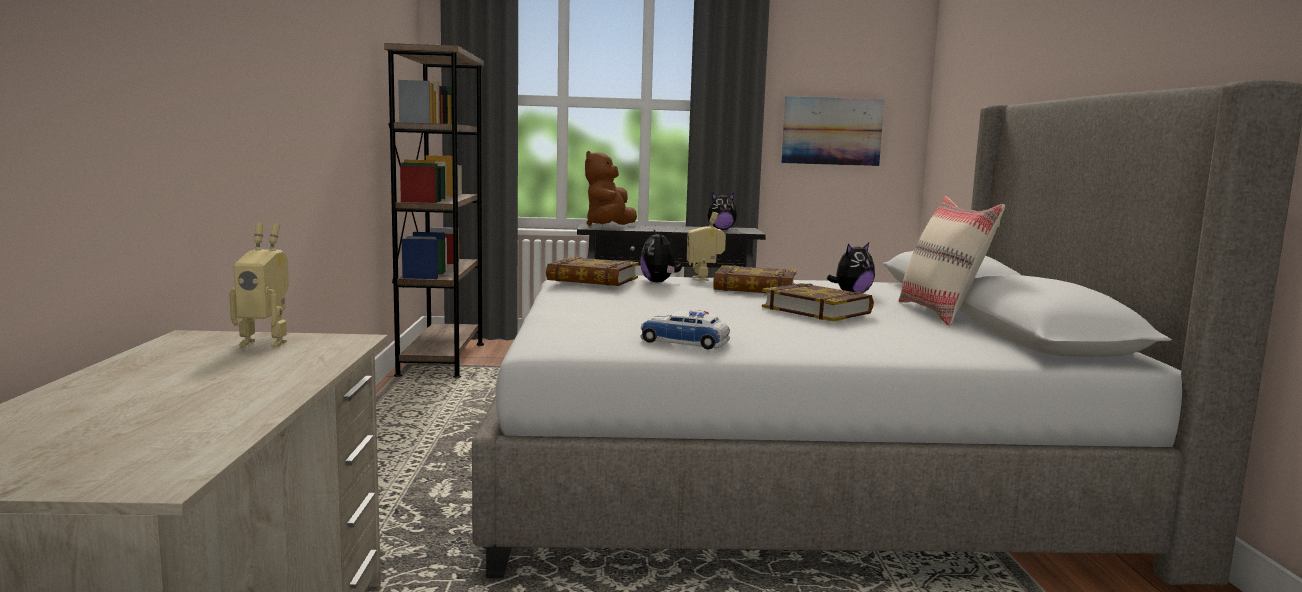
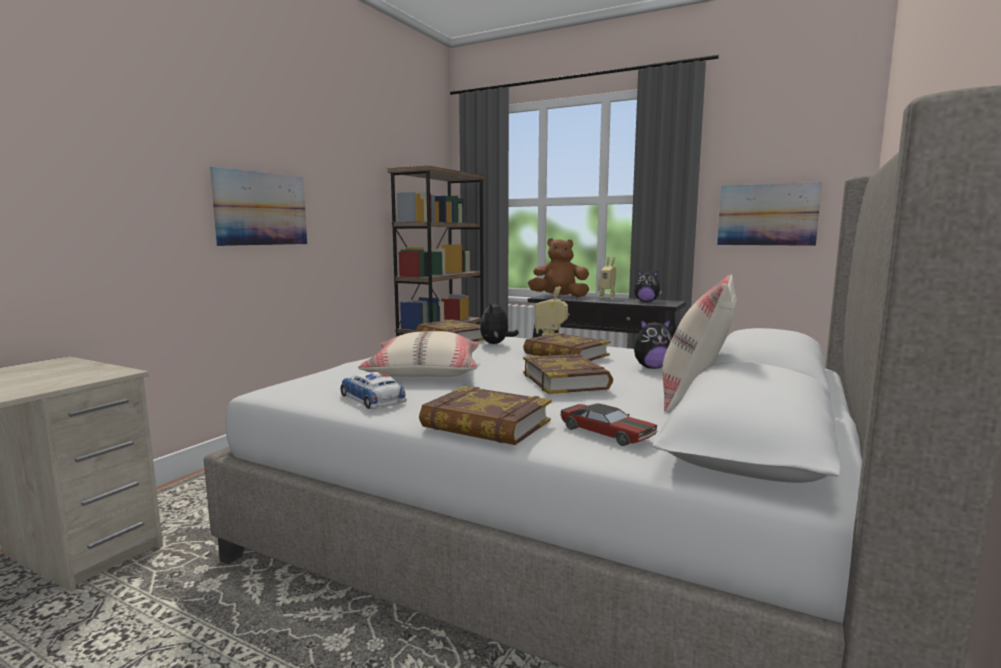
camera: 30 degrees right, 0 degrees up
toy robot [229,223,289,347] -> toy robot moved to [598,257,616,300]
brown plush toy [585,151,637,226] -> brown plush toy turned 45 degrees clockwise [528,238,589,297]
none -> picture [210,167,307,246]
none -> beige pillow [358,331,479,377]
none -> book [419,386,551,445]
none -> toy car [560,403,658,446]

